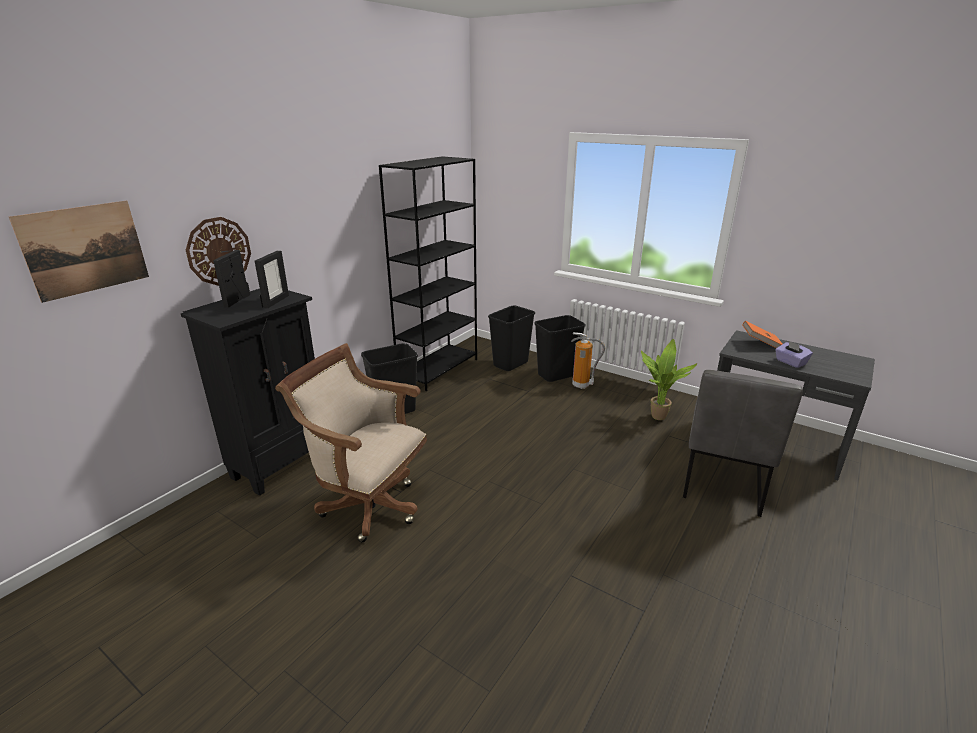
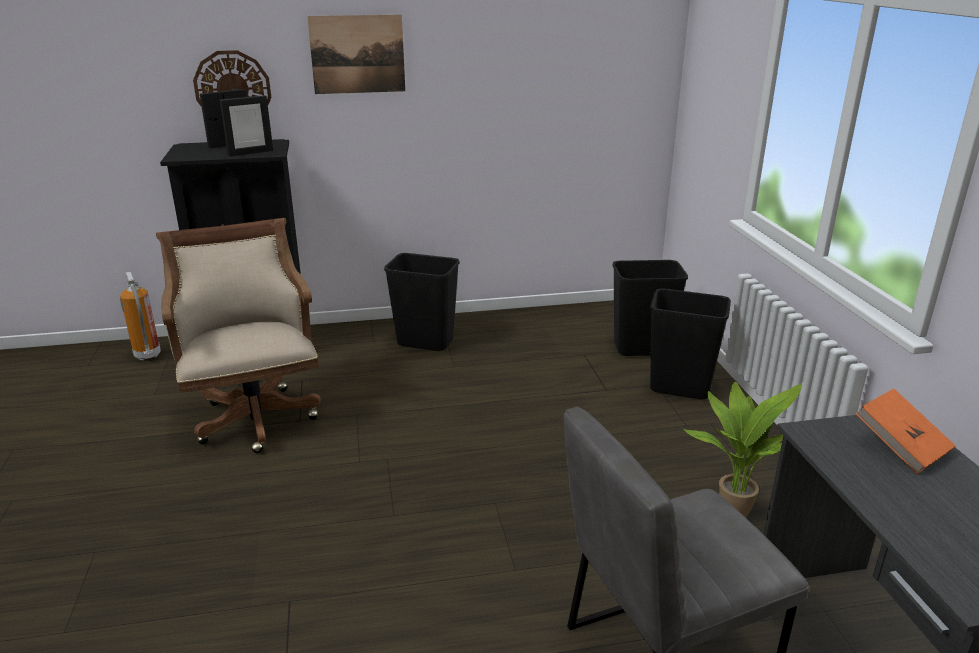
camera: 45 degrees right, 0 degrees up
picture [9,201,149,303] -> picture moved to [307,15,405,94]
black bookcase [379,156,477,391] -> none
fire extinguisher [571,332,605,389] -> fire extinguisher moved to [120,271,161,360]
purple tissue box [775,341,813,368] -> none

